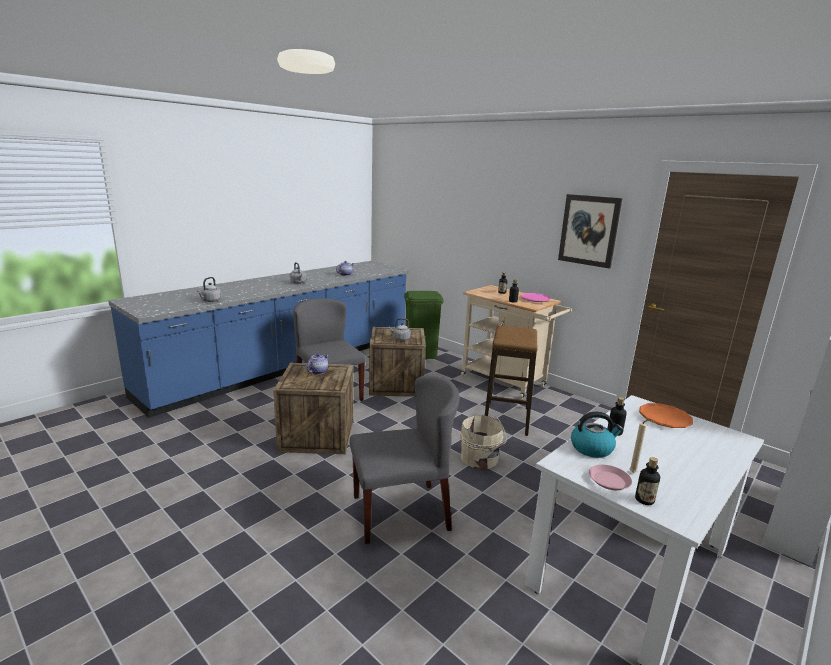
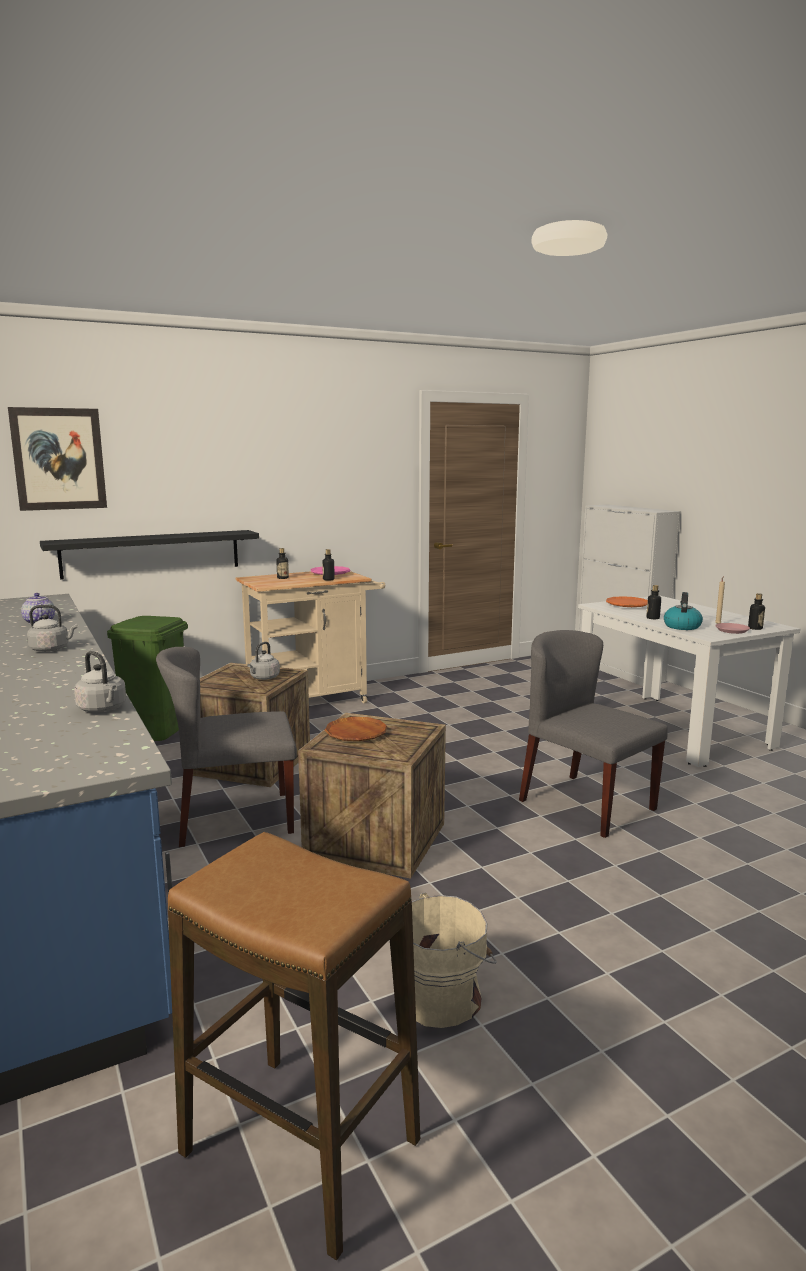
camera: 70 degrees left, 5 degrees down
teapot [306,353,329,374] -> brown plate [325,717,387,741]
grey chair [349,375,460,544] -> grey chair turned 45 degrees counterclockwise [519,630,668,838]
beige bucket [460,415,507,469] -> beige bucket moved to [412,892,497,1028]
stool [485,325,538,436] -> stool moved to [168,832,420,1260]
picture [558,194,622,269] -> picture moved to [8,407,107,511]
none -> black shelf [40,530,259,580]

